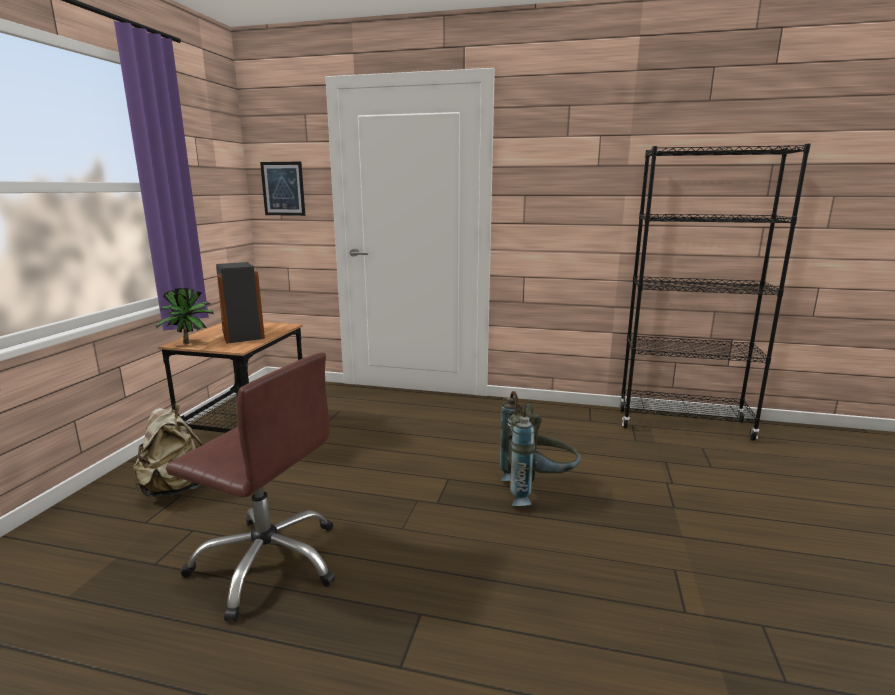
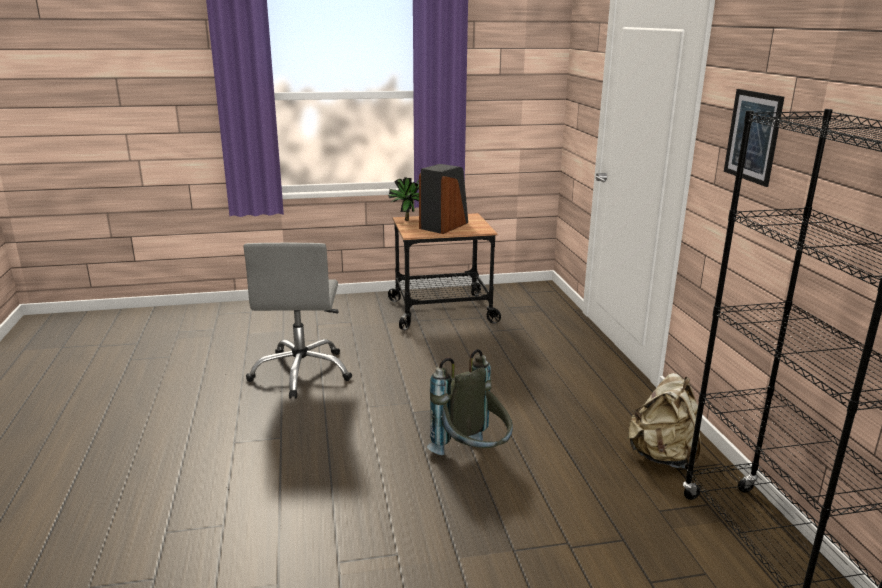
camera: 65 degrees right, 5 degrees up
beige backpack [133,404,203,497] -> beige backpack moved to [627,373,701,470]
brown office chair [166,352,335,622] -> grey office chair [243,243,352,399]
picture [260,162,305,216] -> picture moved to [724,89,784,187]

